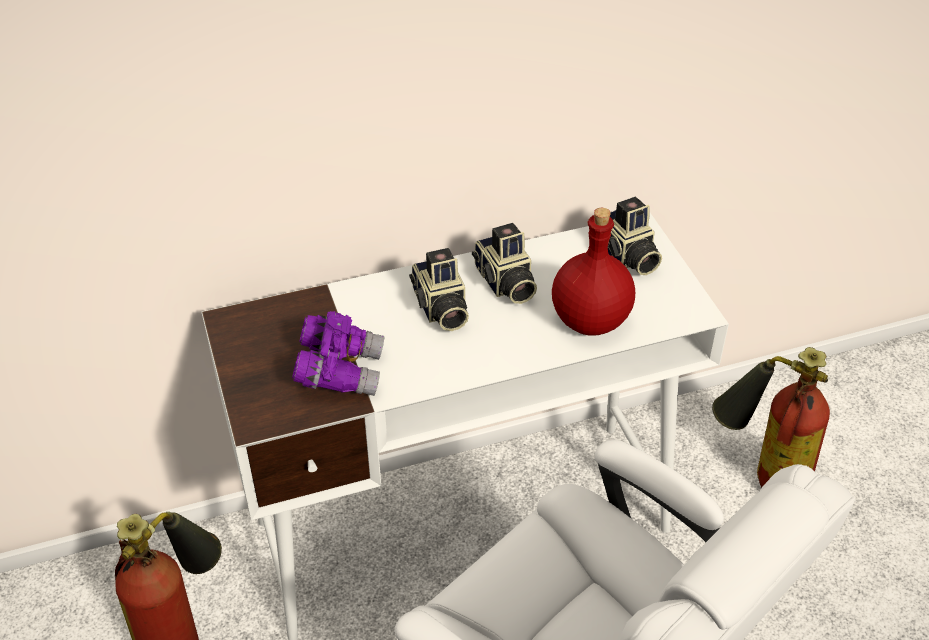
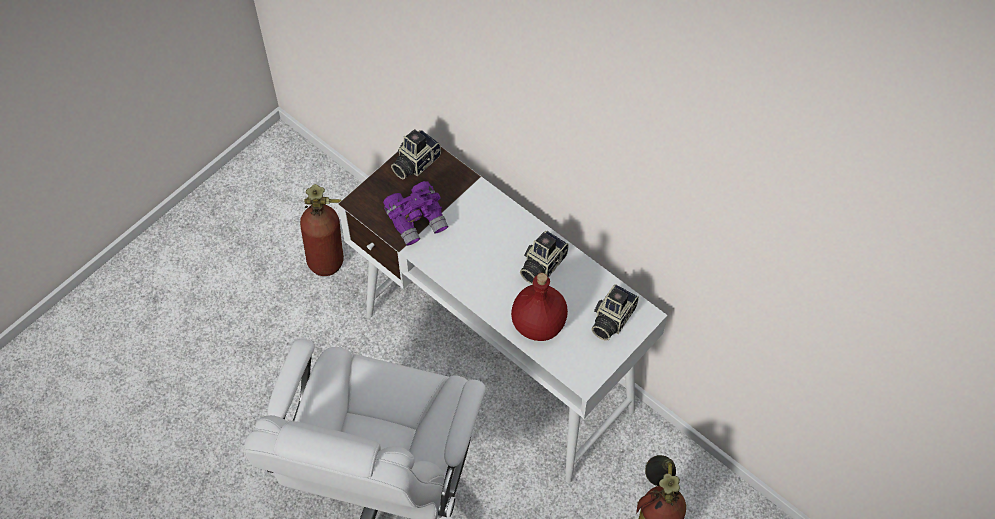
camera: 60 degrees right, 15 degrees up
camera [409,248,469,331] -> camera moved to [391,130,441,179]

